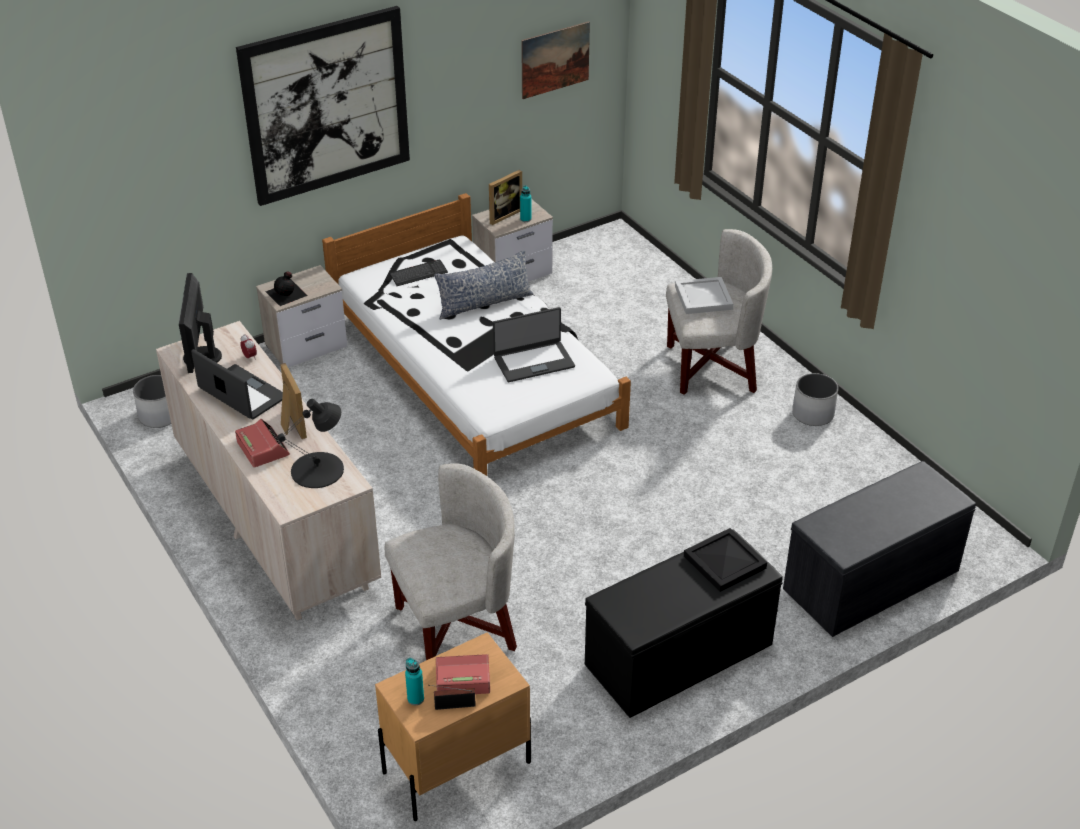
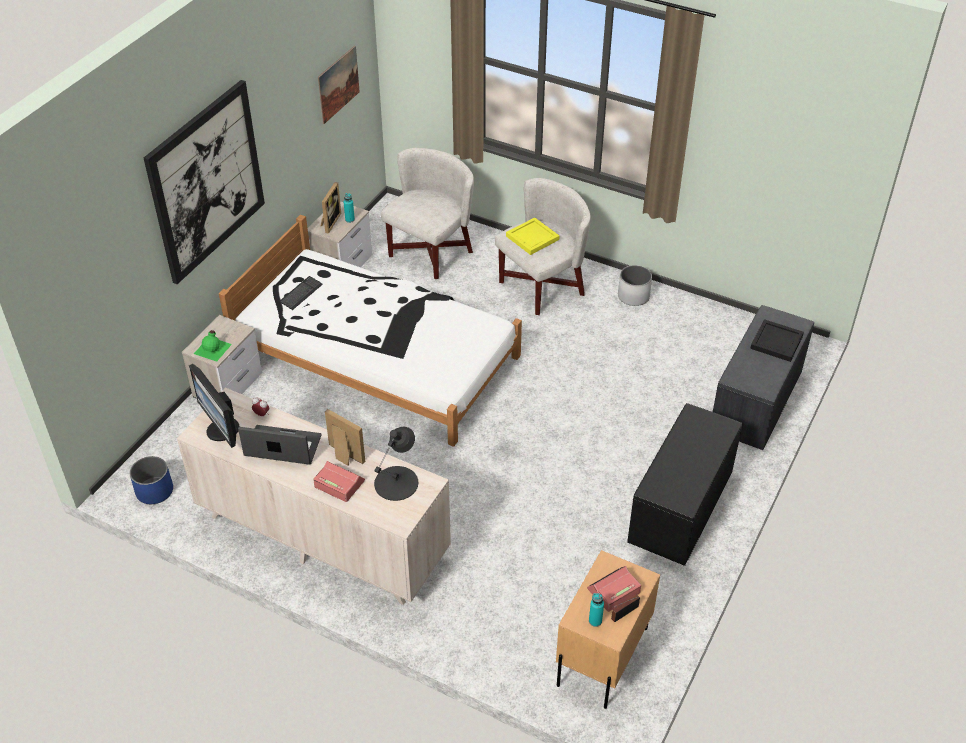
camera: 30 degrees left, 5 degrees up
white planter [133,375,171,428] -> blue planter [130,456,173,504]
black bottle [265,271,308,306] -> green bottle [194,330,232,362]
white armchair [385,463,517,660] -> white armchair moved to [381,148,474,279]
pillow [434,250,533,320] -> none
laptop [493,307,575,382] -> none
white tray [675,277,733,314] -> yellow tray [506,217,559,255]
black tray [684,528,767,592] -> black tray moved to [750,319,804,362]

